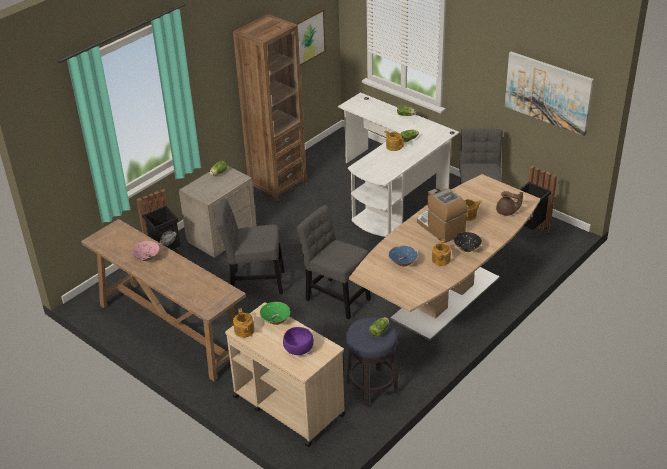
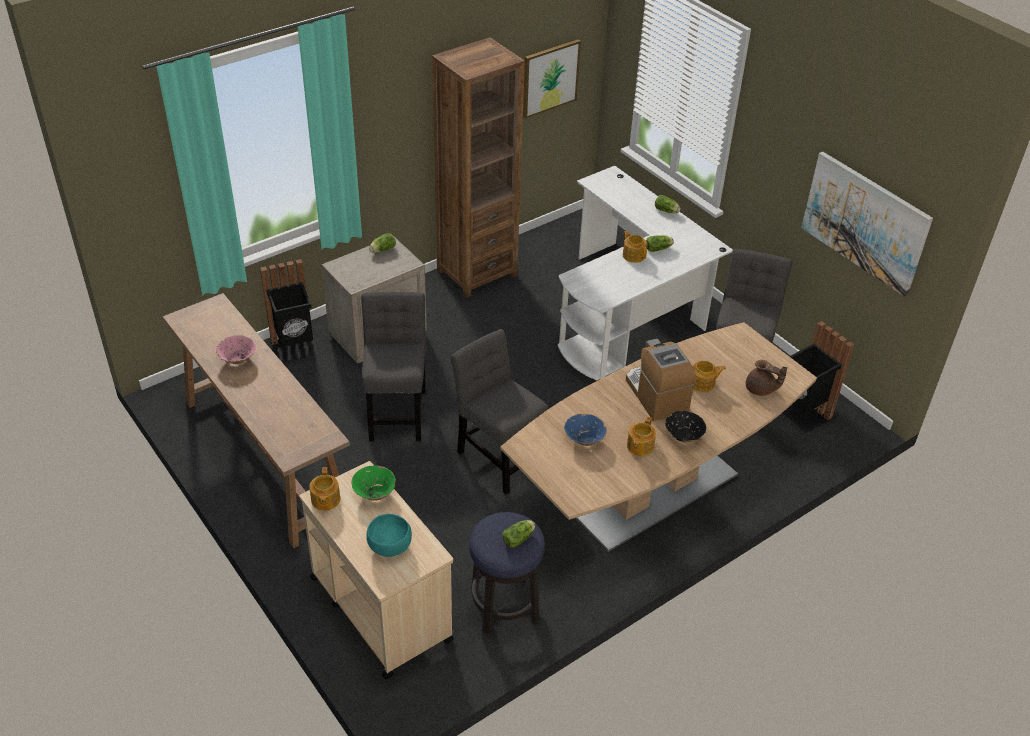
camera: 10 degrees right, 5 degrees up
grey chair [217,198,284,294] -> grey chair turned 75 degrees clockwise [361,292,426,442]
purple bowl [283,327,314,355] -> turquoise bowl [366,514,412,557]

